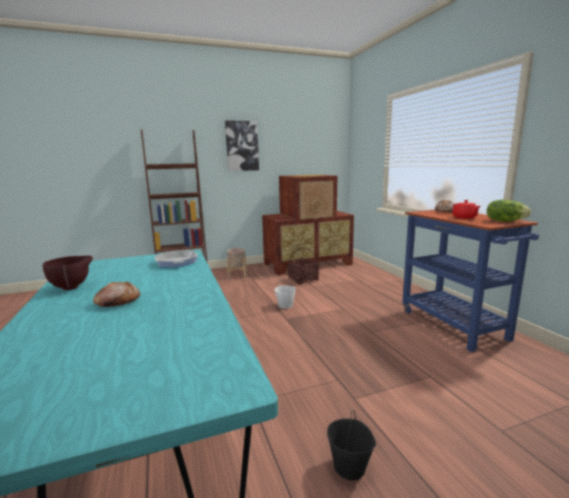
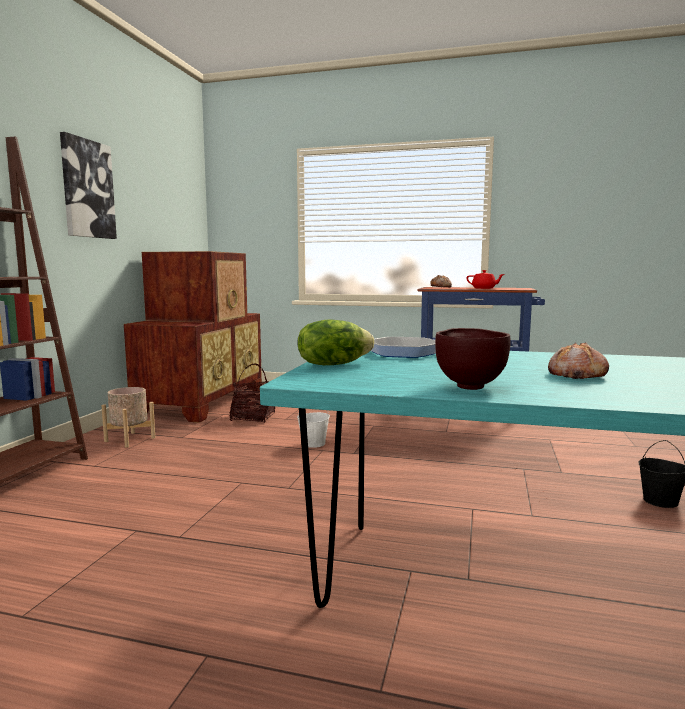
camera: 55 degrees left, 5 degrees down
lettuce [487,200,531,221] -> lettuce moved to [298,319,374,365]

